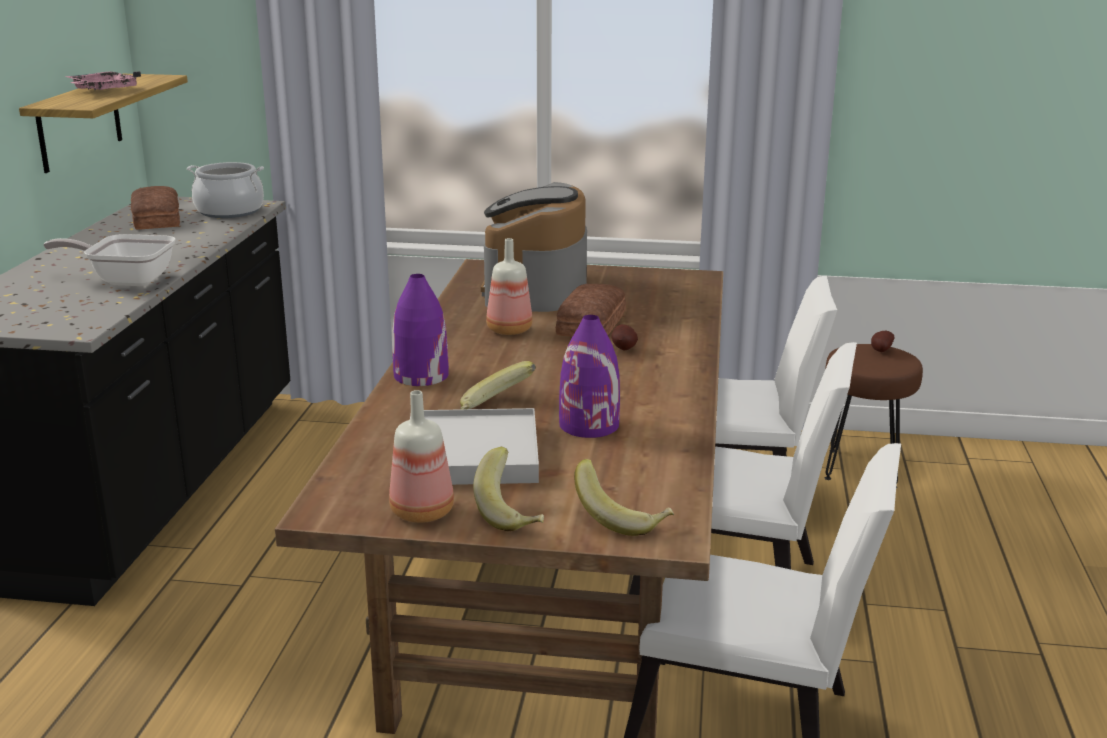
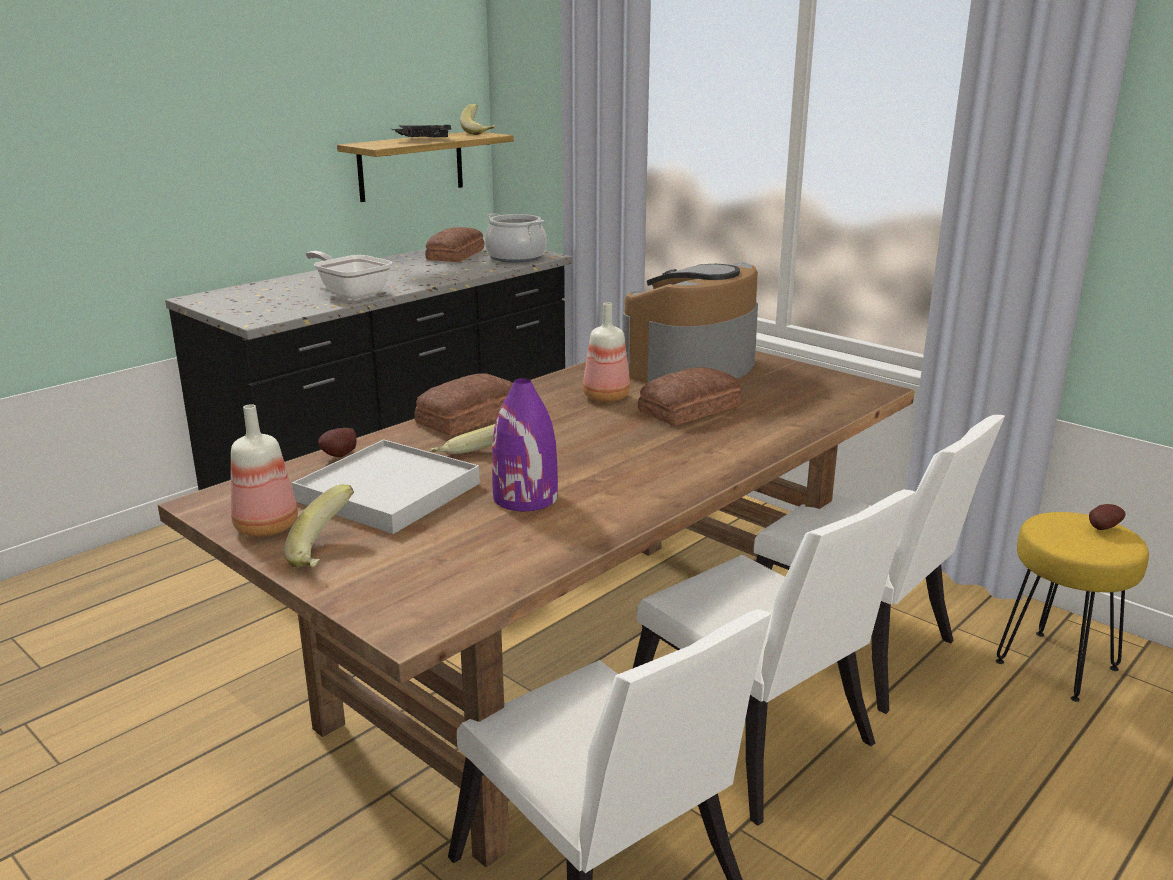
camera: 35 degrees right, 0 degrees up
pink tray [66,71,141,90] -> black tray [391,125,451,138]
purple vase [392,274,449,386] -> bread [414,373,513,436]
banana [574,459,674,536] -> banana moved to [460,104,495,135]
potato [611,324,638,350] -> potato moved to [318,428,357,457]
brown stool [825,344,923,489] -> yellow stool [996,512,1149,702]

